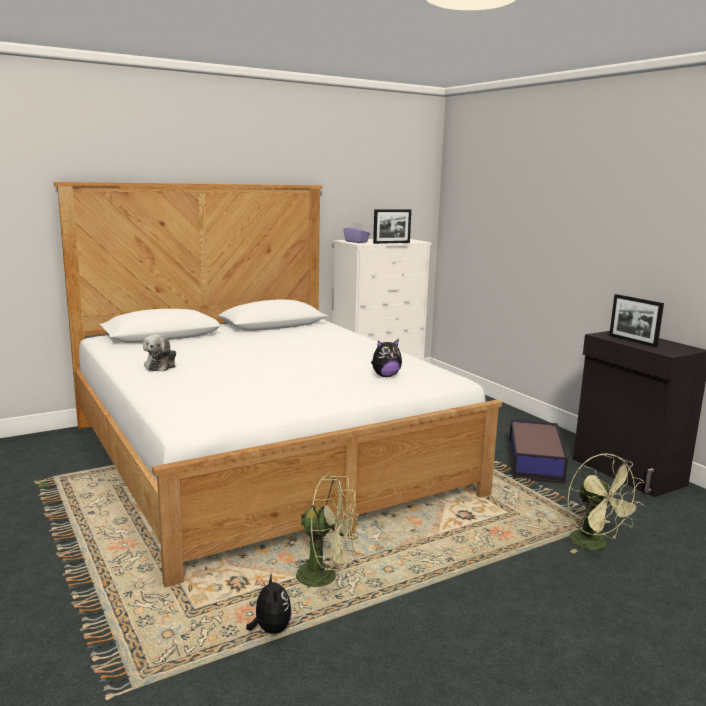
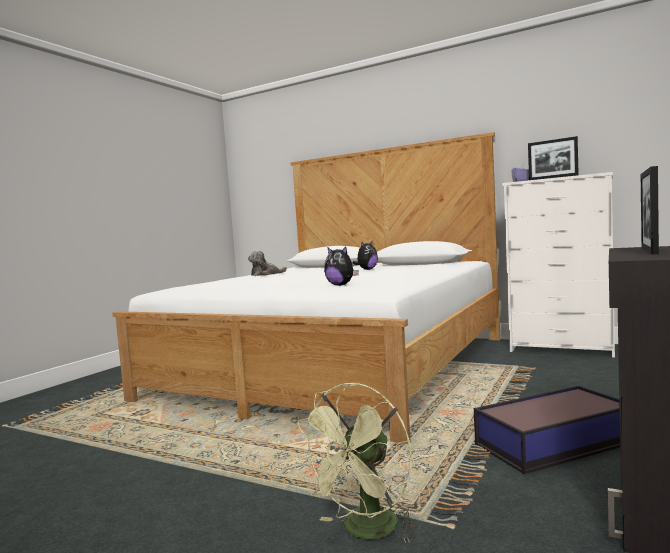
camera: 60 degrees right, 10 degrees down
plush toy [246,573,292,634] -> plush toy moved to [353,241,378,270]
green fan [290,475,359,598] -> none

